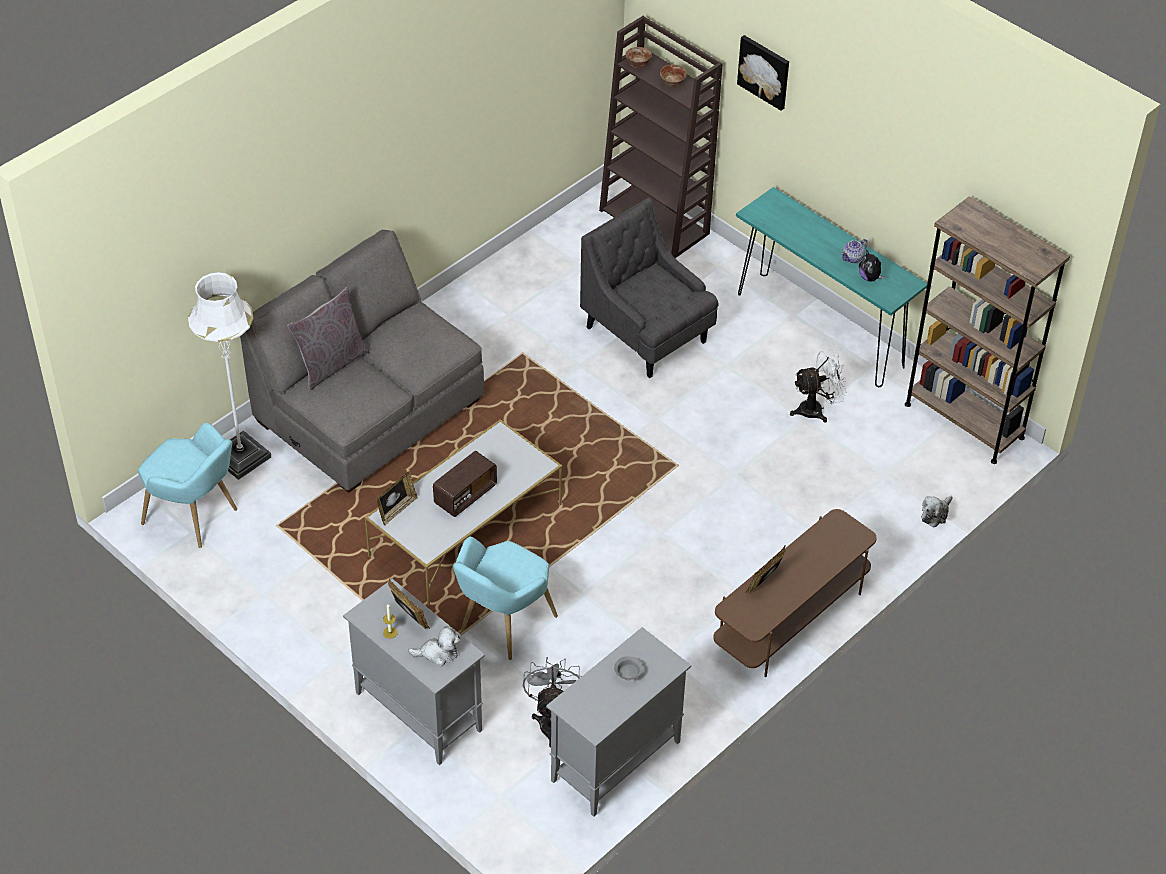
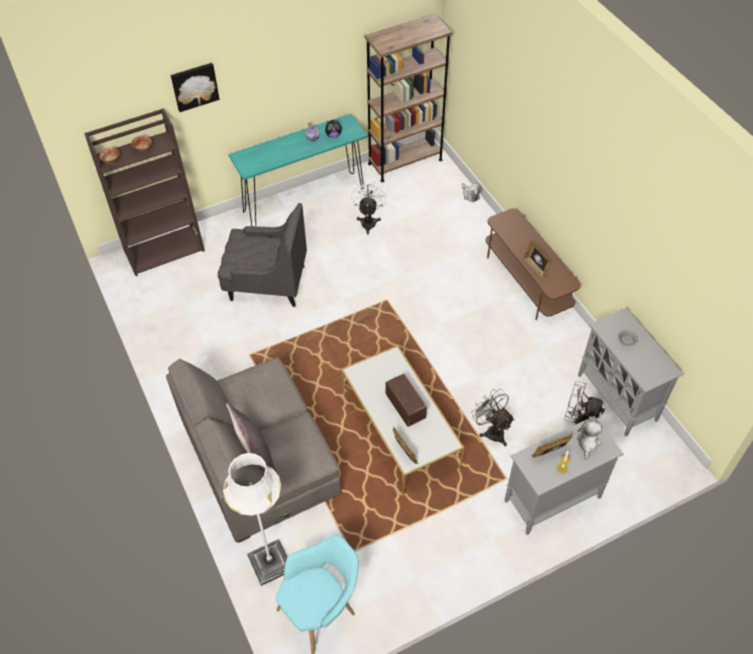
camera: 70 degrees left, 5 degrees up
turquoise armchair [453,537,558,660] -> grey fan [471,389,515,446]
grey armchair [580,198,719,378] -> grey armchair turned 150 degrees counterclockwise [218,203,307,307]

